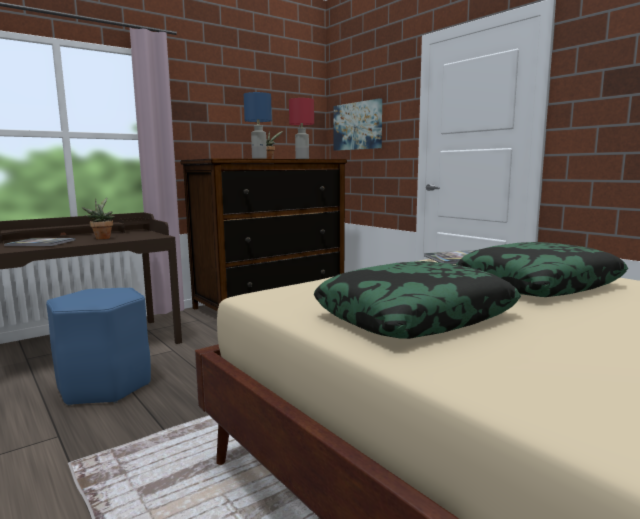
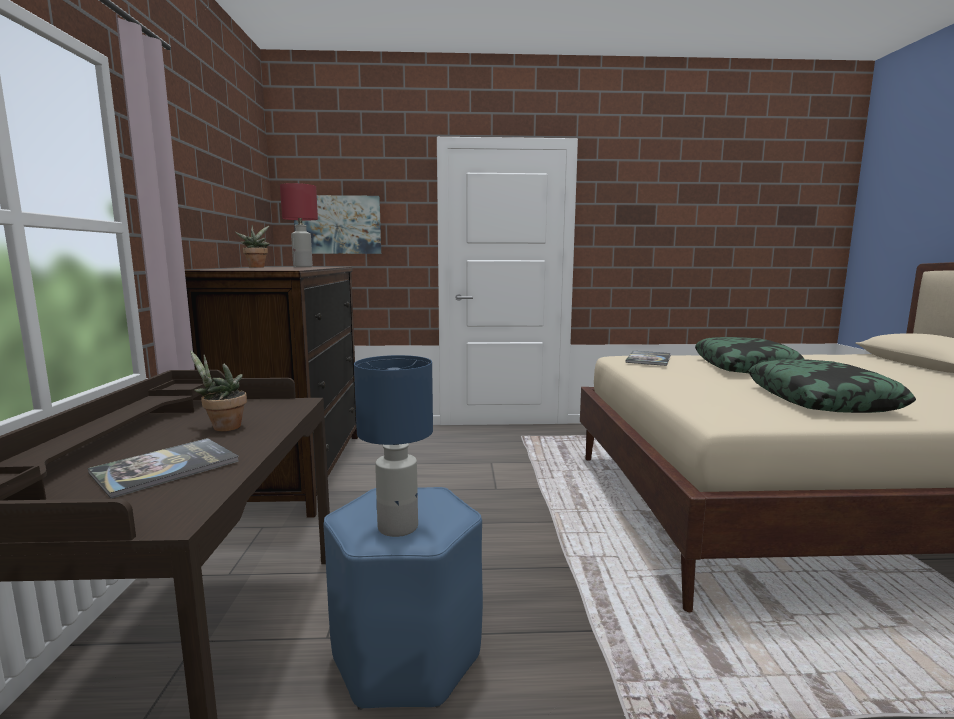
camera: 55 degrees left, 0 degrees up
blue table lamp [244,92,272,159] -> blue table lamp moved to [354,355,433,537]

